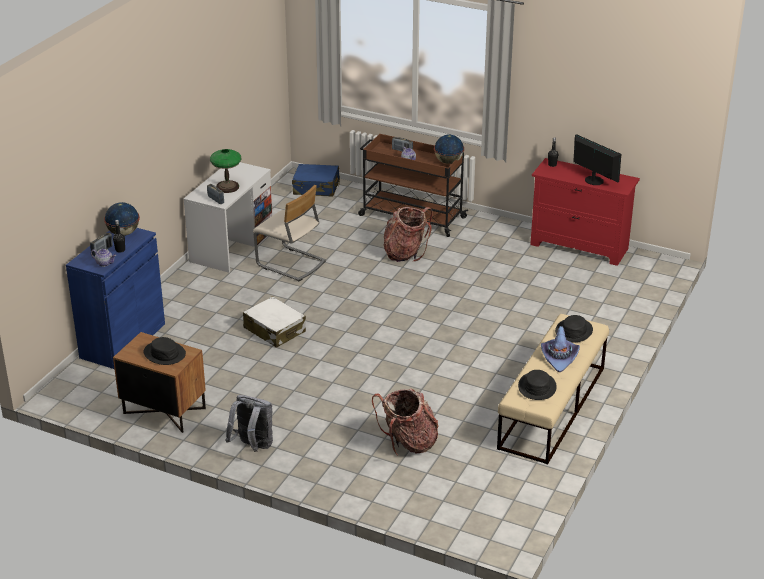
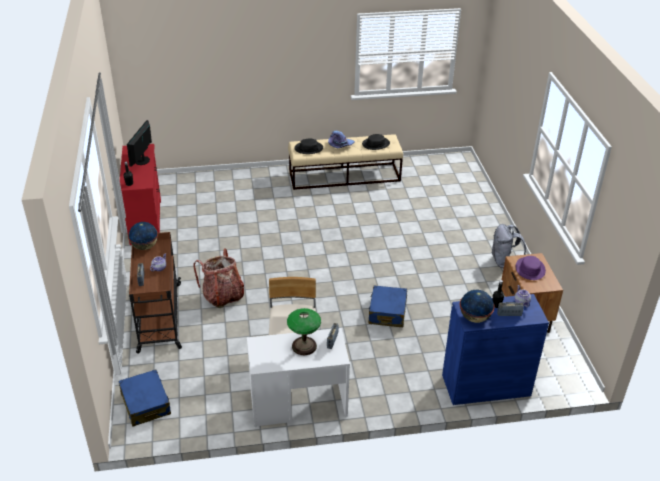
camera: 125 degrees left, 5 degrees up
black hat [143,337,186,365] -> purple hat [516,256,546,280]
white suitcase [243,296,306,348] -> blue suitcase [368,286,407,327]
backpack [372,388,439,456] -> none

